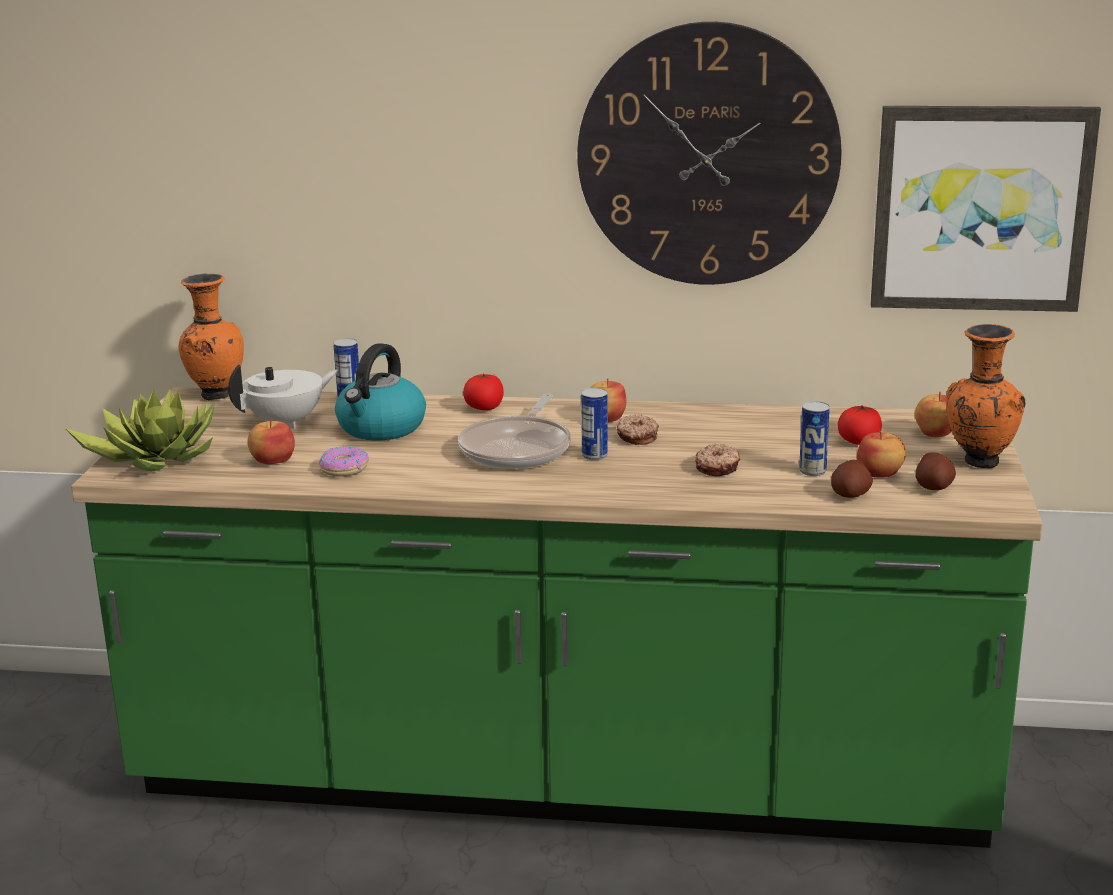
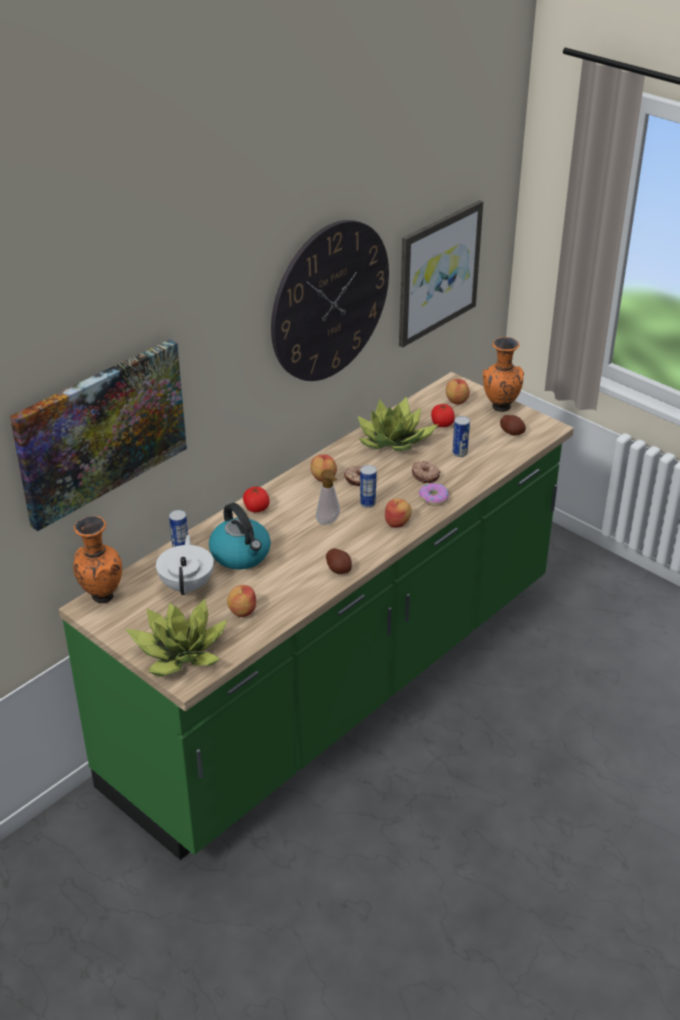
camera: 55 degrees left, 15 degrees up
donut [319,446,369,477] -> donut moved to [419,483,449,506]
frying pan [458,394,571,469] -> soap dispenser [316,469,340,525]
potato [831,460,873,498] -> potato moved to [326,548,352,574]
apple [857,431,906,478] -> apple moved to [385,499,412,528]
none -> picture [10,339,187,531]
none -> potted plant [358,397,438,451]

